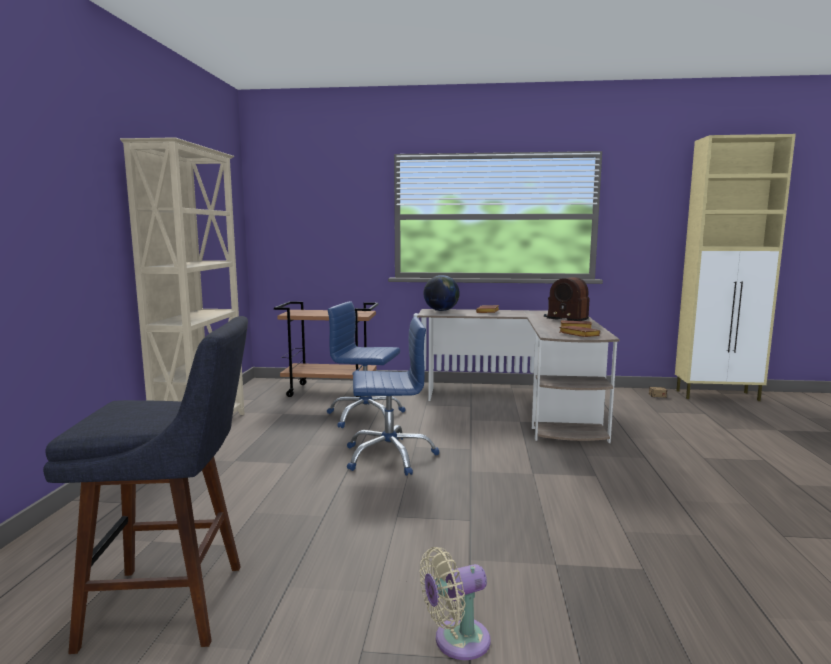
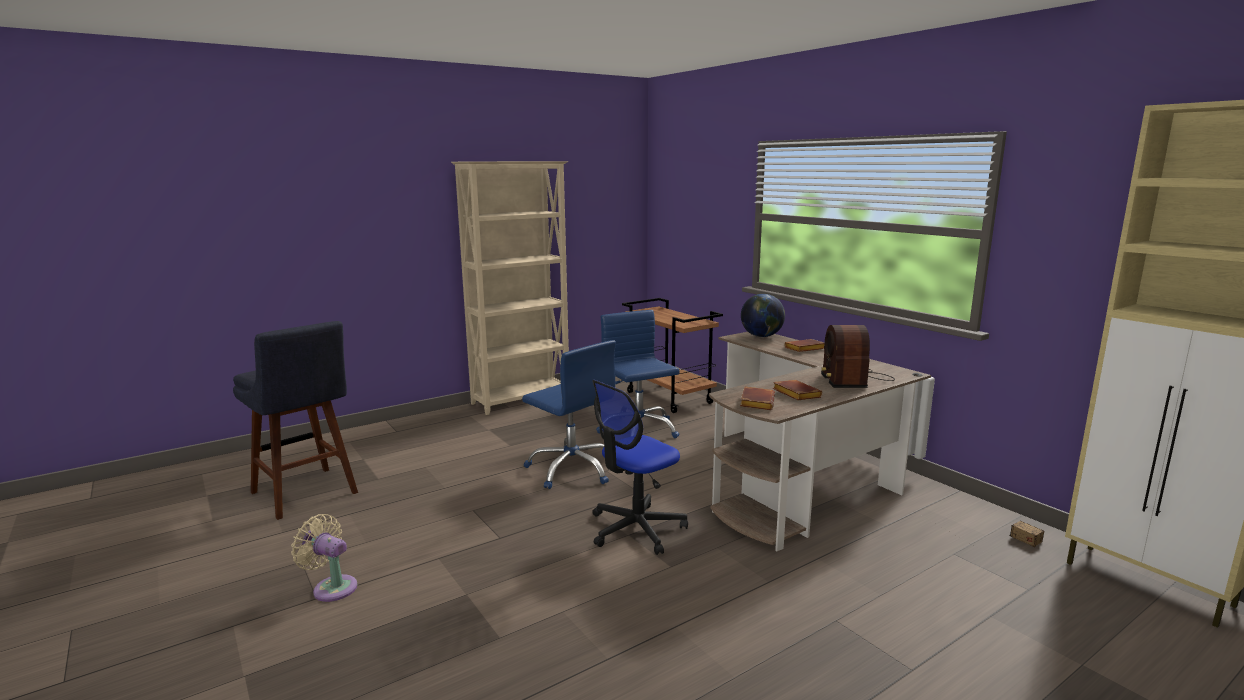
camera: 50 degrees right, 5 degrees up
none -> office chair [592,380,688,555]

